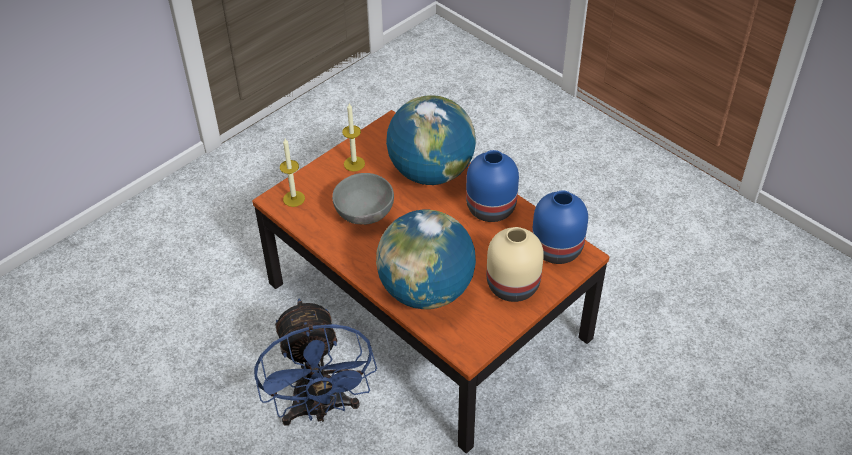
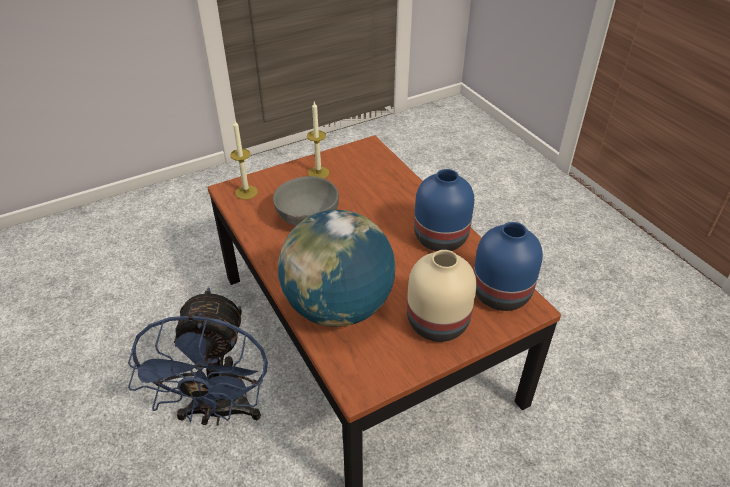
camera: 15 degrees right, 5 degrees down
globe [386,95,476,185] -> none

